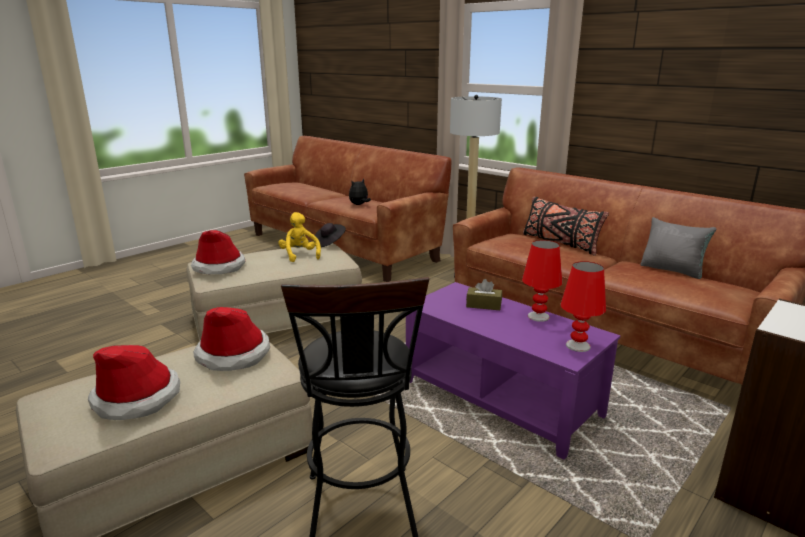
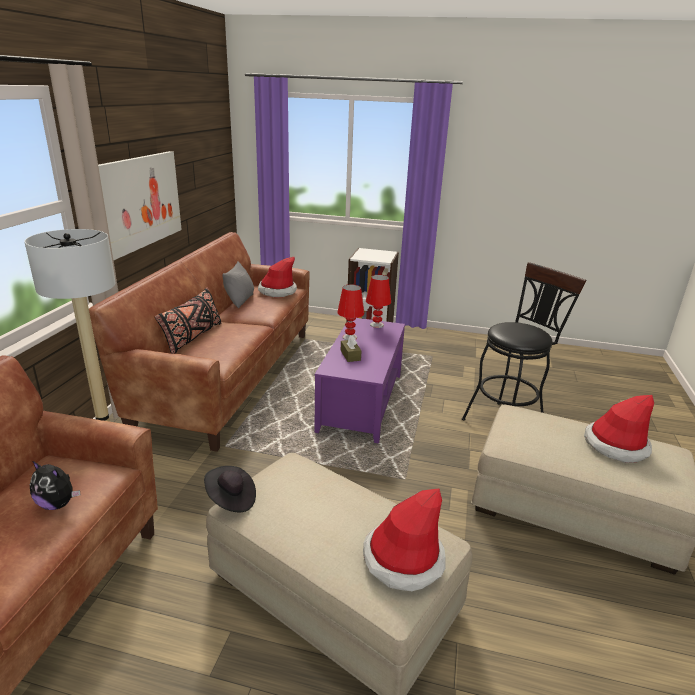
camera: 120 degrees left, 5 degrees up
hat [193,307,270,371] -> hat moved to [258,257,297,297]
yellow plush toy [278,212,321,262] -> none
none -> picture [98,151,182,260]

